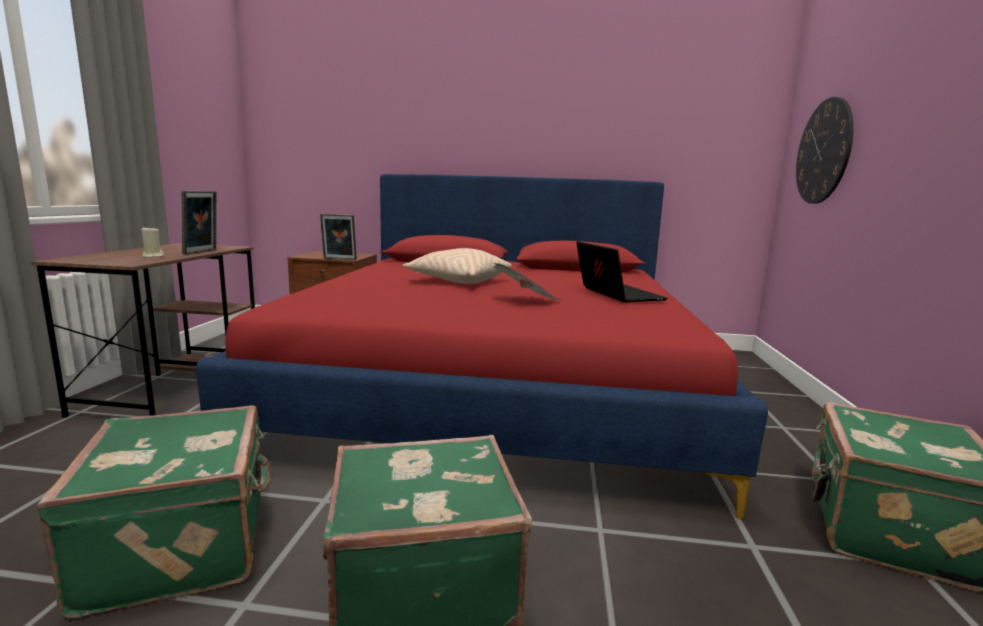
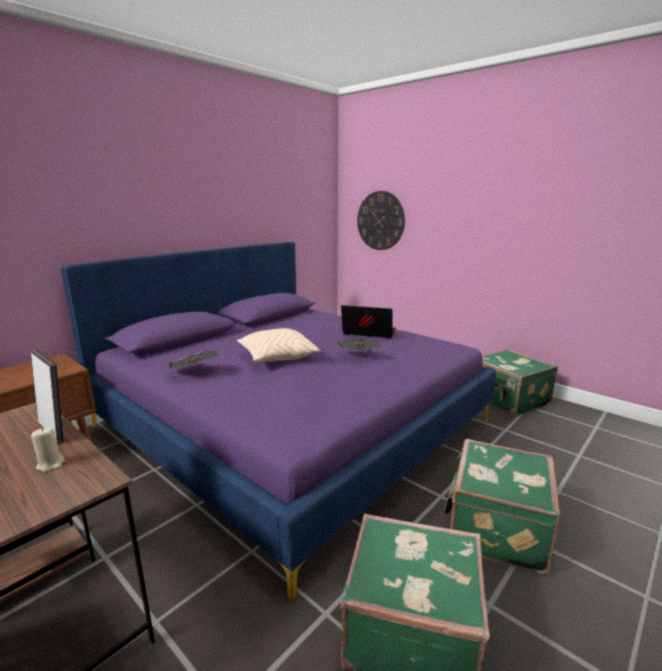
camera: 55 degrees left, 5 degrees up
red bed [196,174,768,519] -> purple bed [61,242,496,600]
picture frame [320,214,357,260] -> none
none -> newspaper [168,351,218,369]

